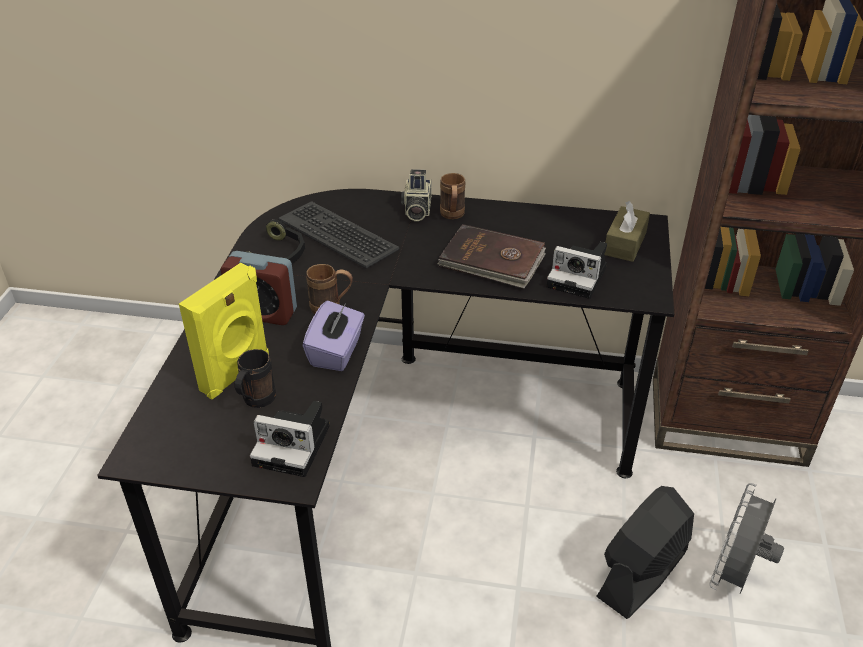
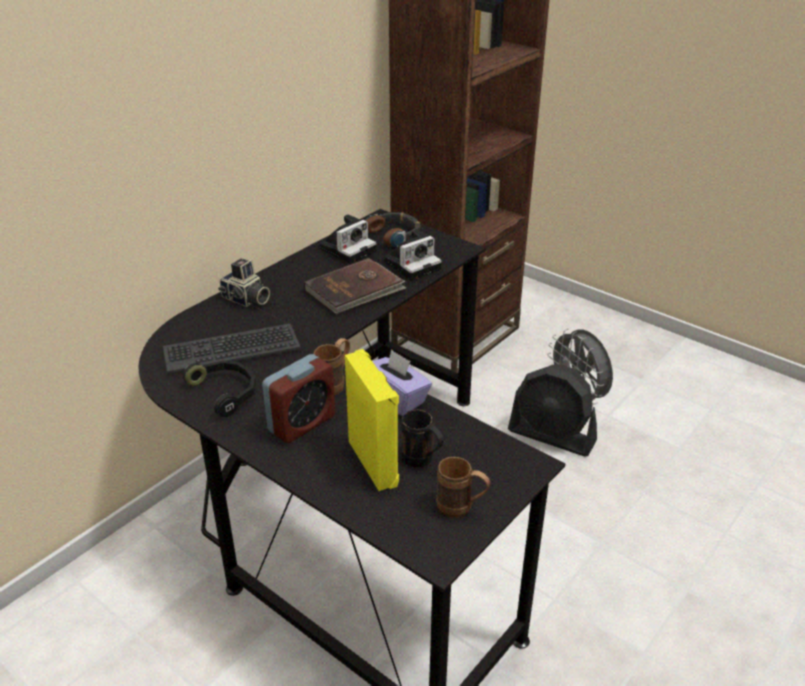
camera: 60 degrees left, 5 degrees down
camera [250,401,330,477] -> camera moved to [319,215,376,264]
brown mug [440,173,465,219] -> brown mug moved to [436,457,490,518]
black fan [596,486,694,619] -> black fan turned 45 degrees counterclockwise [508,364,597,457]
brown tissue box [604,201,650,262] -> headphones [366,212,420,247]

